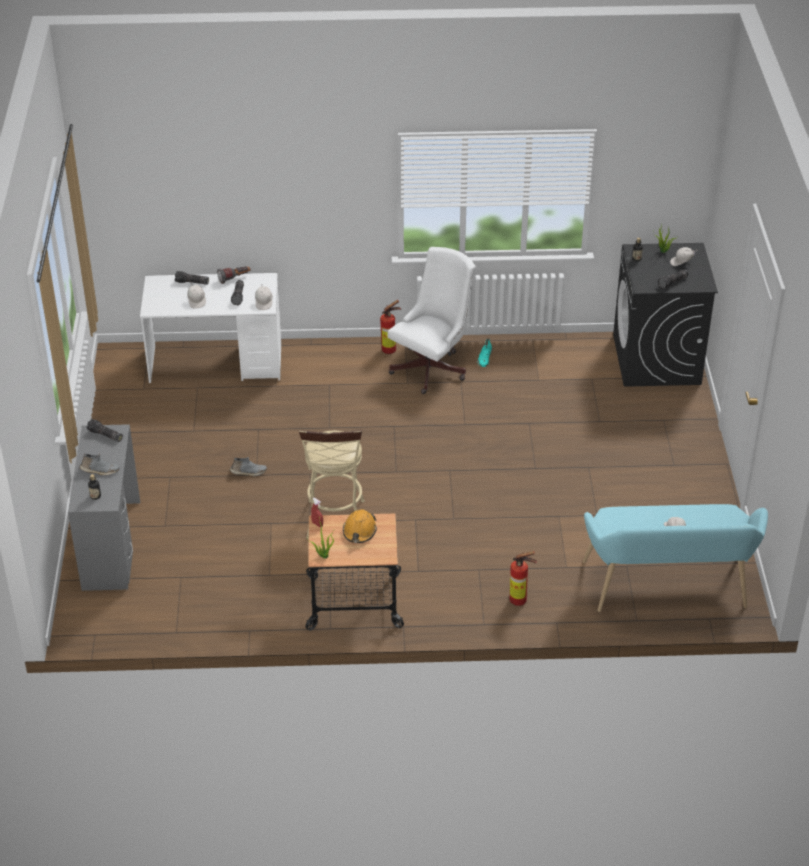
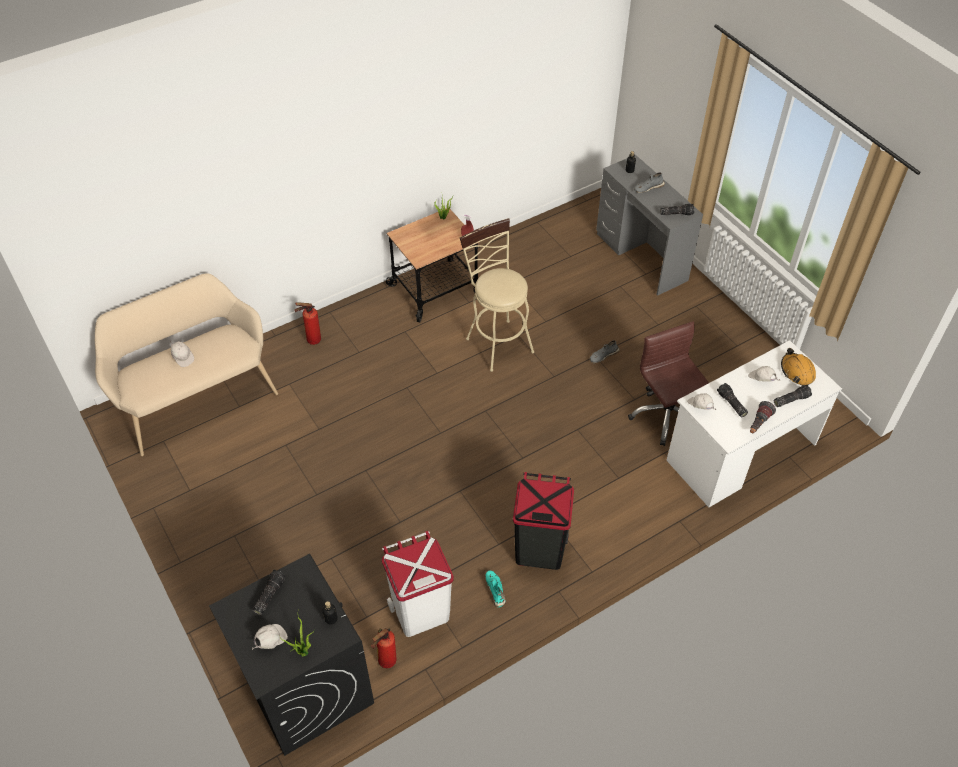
camera: 150 degrees right, 10 degrees up
orange hard hat [343,509,377,543] -> orange hard hat moved to [781,348,816,386]
fire extinguisher [380,300,401,354] -> fire extinguisher moved to [371,628,396,668]
white office chair [387,247,476,394] -> black trash can [513,472,574,570]
turquoise bench [583,504,768,612] -> beige bench [95,273,278,456]
none -> white trash can [382,531,454,637]
none -> brown office chair [628,321,709,446]

